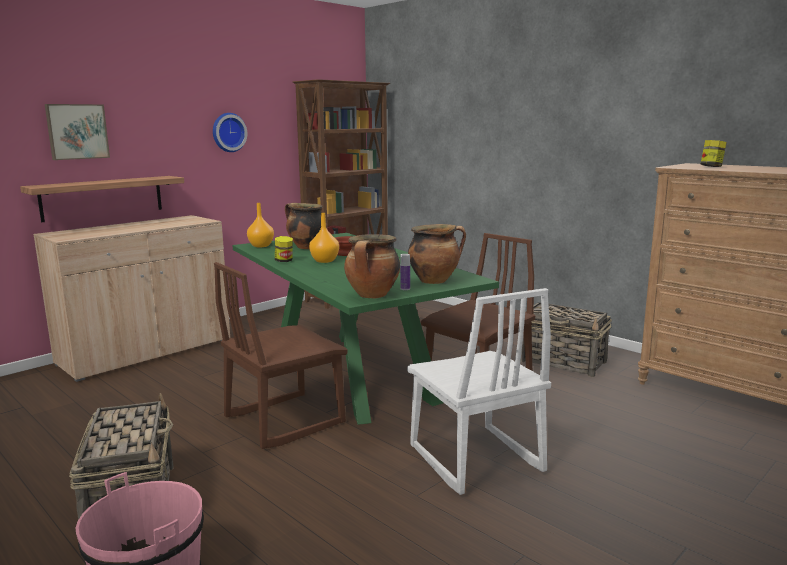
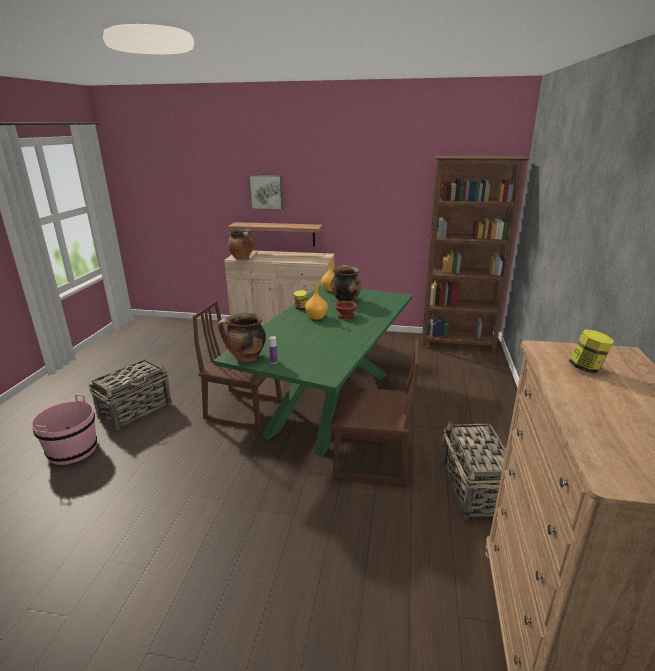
camera: 55 degrees right, 10 degrees up
wall clock [213,113,247,152] -> none
white chair [407,288,551,495] -> none
cooking pot [408,224,466,284] -> cooking pot moved to [228,229,254,260]

